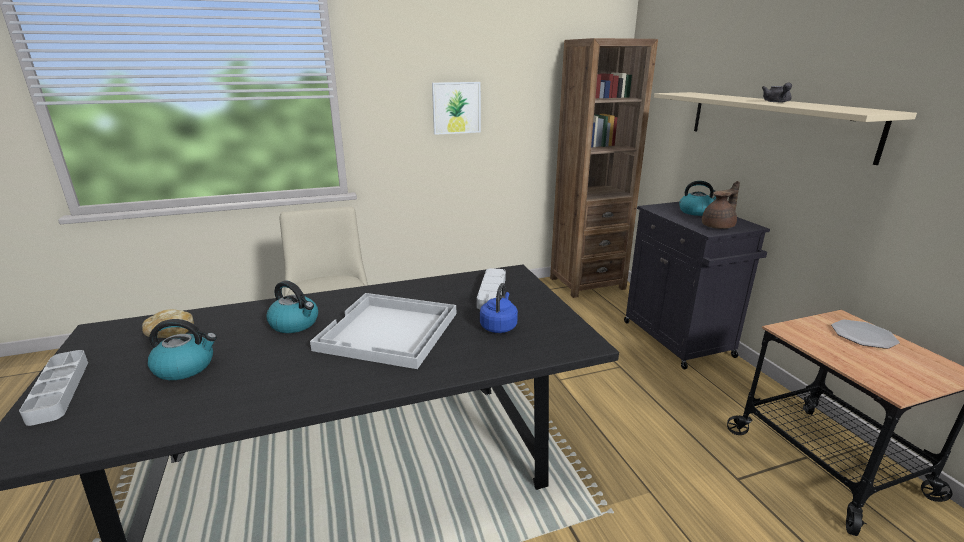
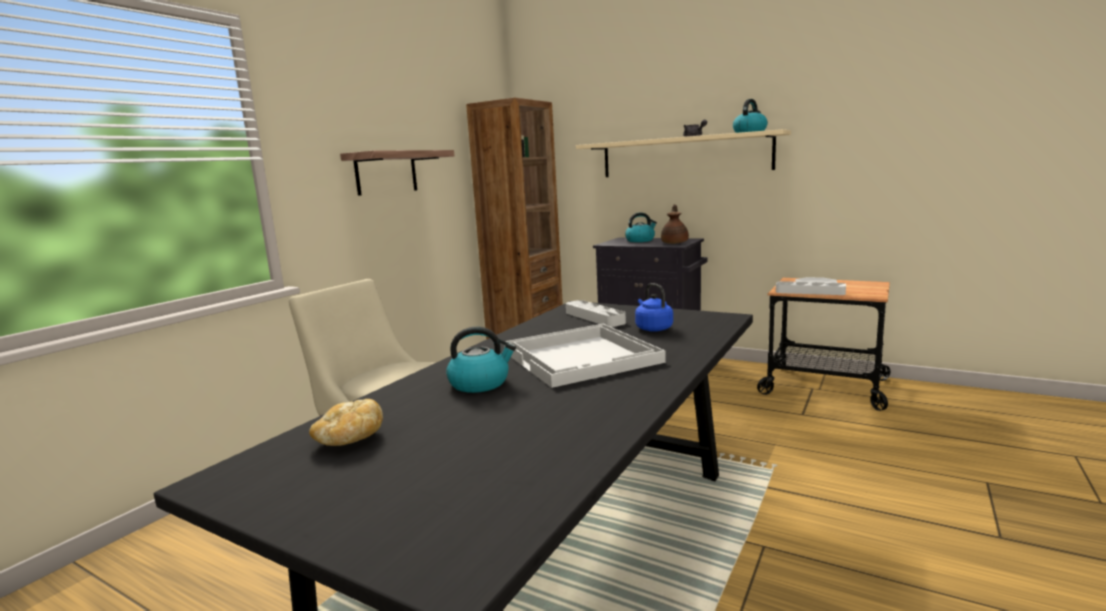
camera: 40 degrees left, 10 degrees down
grey tray [19,350,88,426] -> grey tray moved to [776,281,846,295]
kettle [148,319,217,380] -> kettle moved to [733,99,768,133]
picture [432,82,481,135] -> shelf [340,150,454,196]

